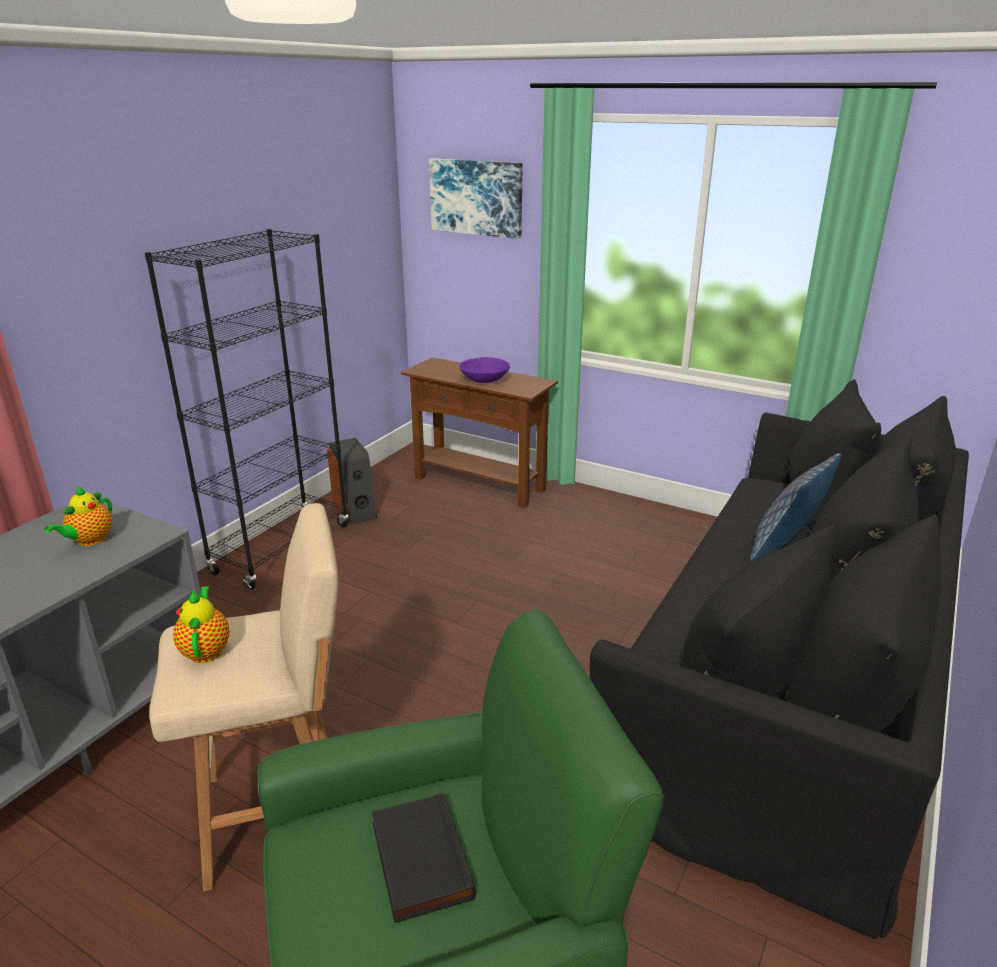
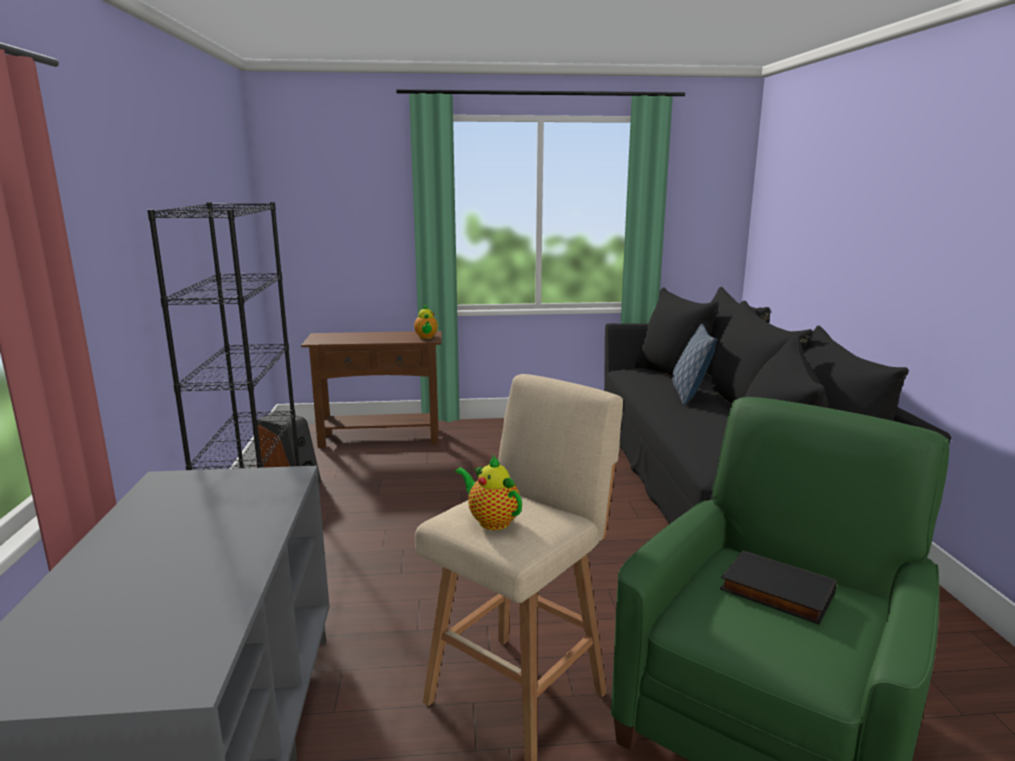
camera: 35 degrees left, 10 degrees down
teapot [44,487,112,546] -> teapot moved to [414,304,438,339]
picture [429,158,523,239] -> none
purple bowl [459,357,510,383] -> none

